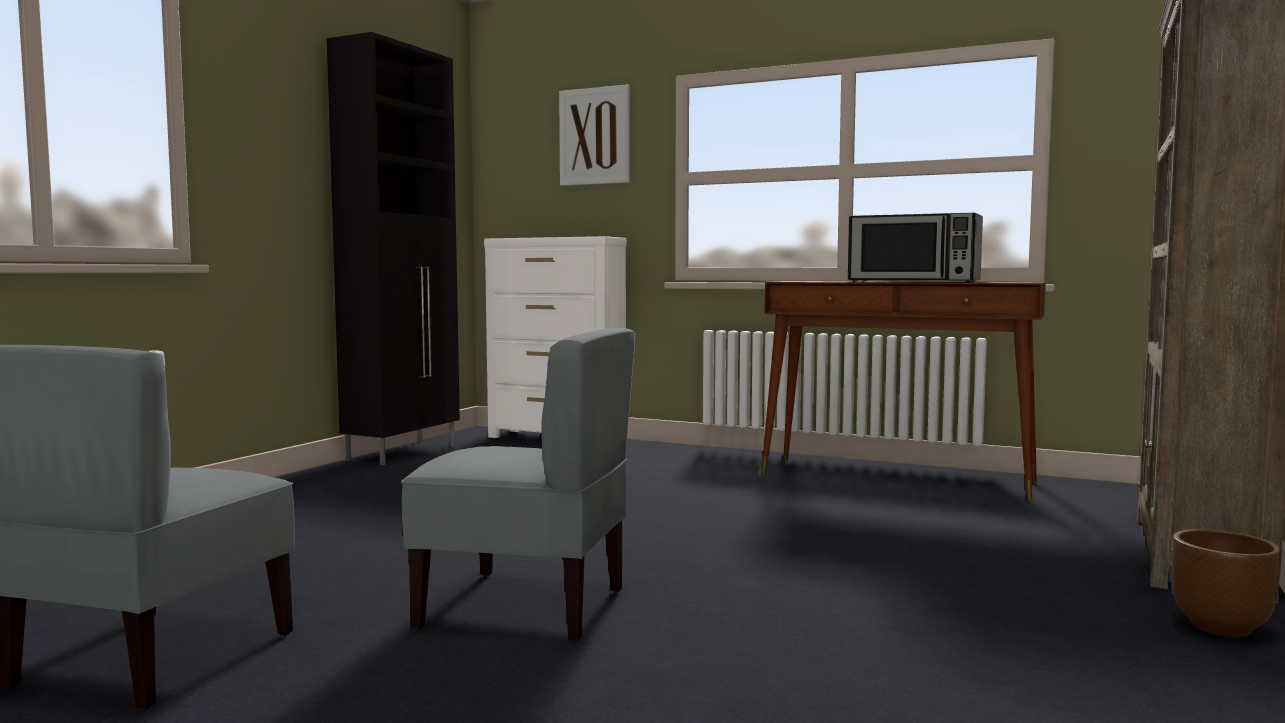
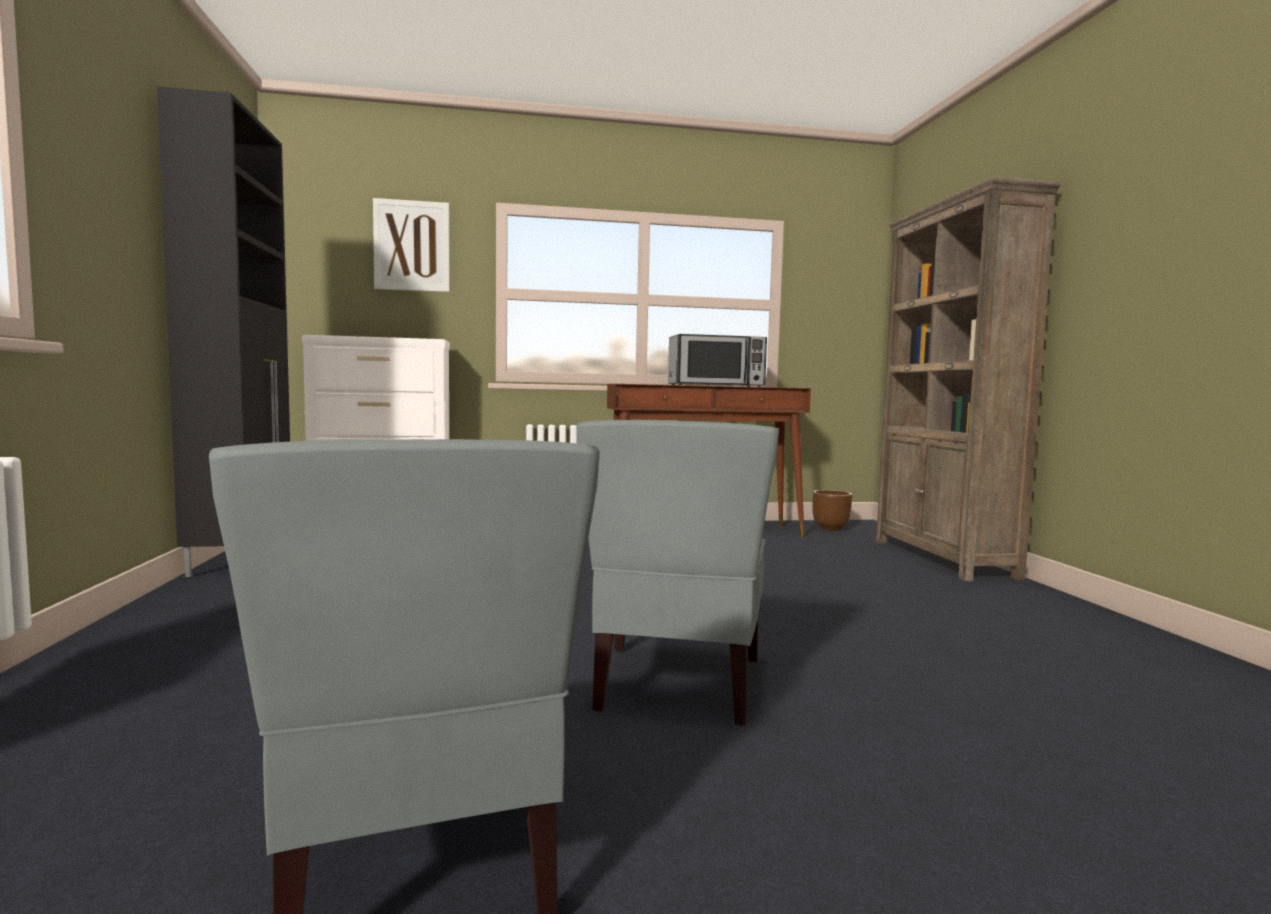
camera: 35 degrees left, 0 degrees up
grey chair [401,328,635,642] -> grey chair turned 120 degrees clockwise [576,420,779,726]
brown planter [1172,529,1282,637] -> brown planter moved to [813,490,852,531]

